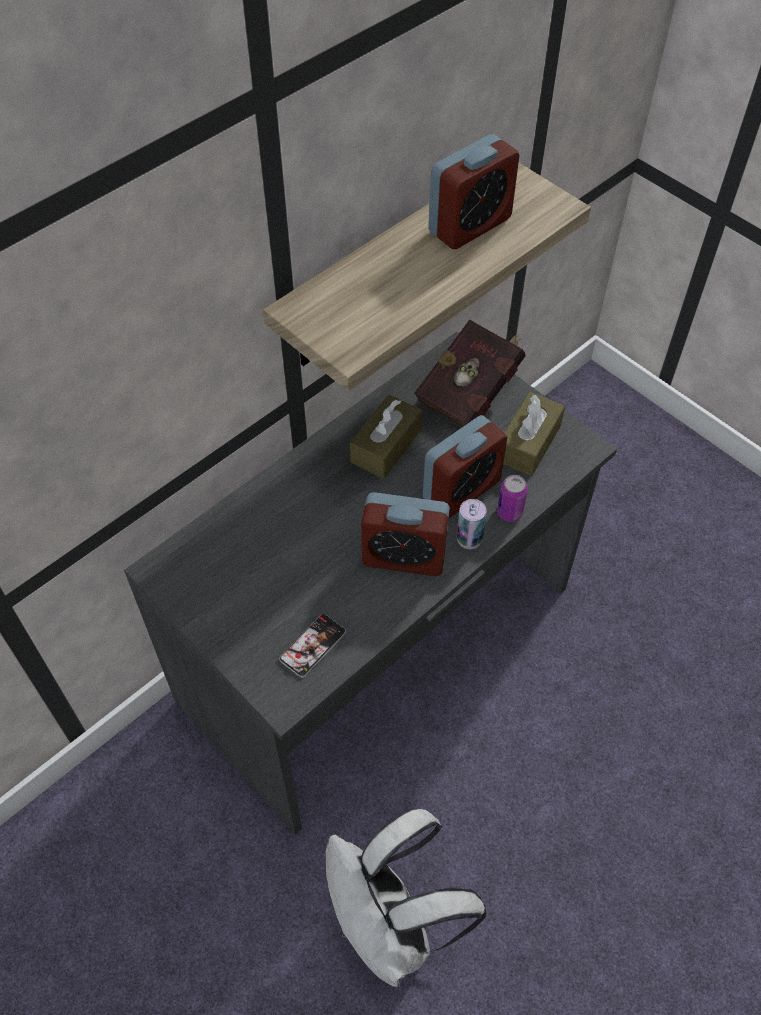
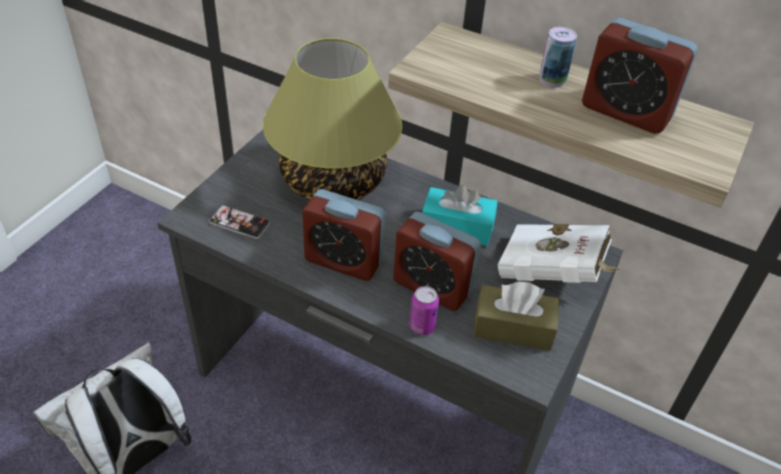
camera: 70 degrees right, 10 degrees down
brown tissue box [350,394,422,479] -> turquoise tissue box [422,185,498,246]
alarm clock [361,492,450,576] -> alarm clock turned 60 degrees counterclockwise [302,189,385,281]
red book [414,319,525,427] -> white book [497,224,621,283]
can [456,499,487,549] -> can moved to [540,27,577,88]
none -> table lamp [263,38,402,200]

